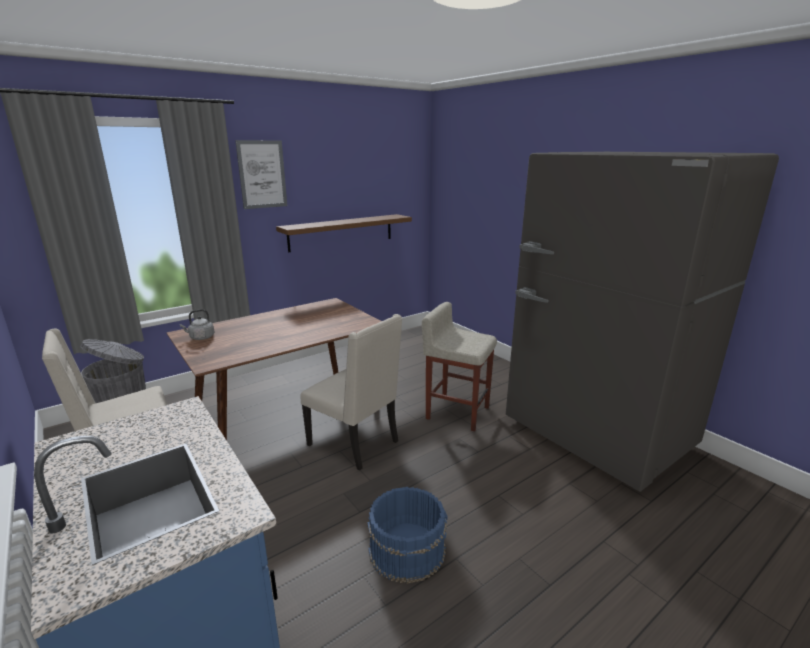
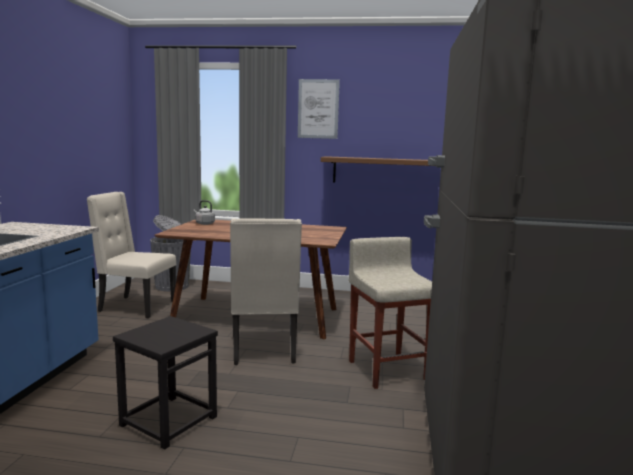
camera: 45 degrees right, 10 degrees down
blue bucket [367,487,448,584] -> black stool [113,316,218,450]

